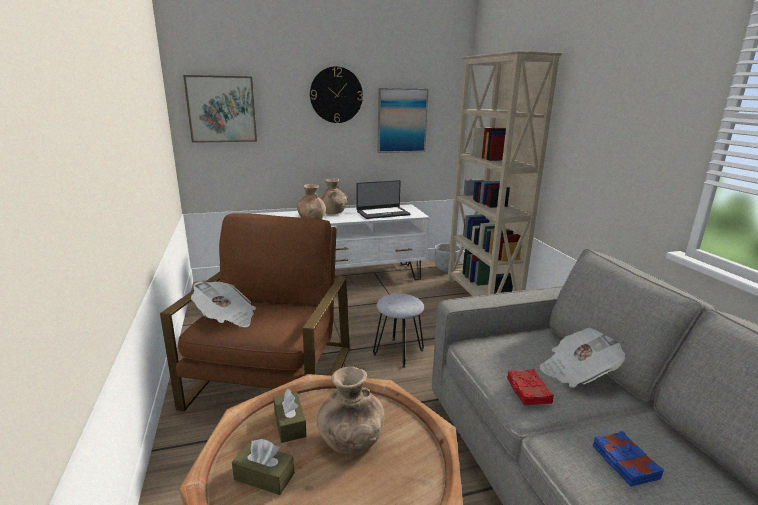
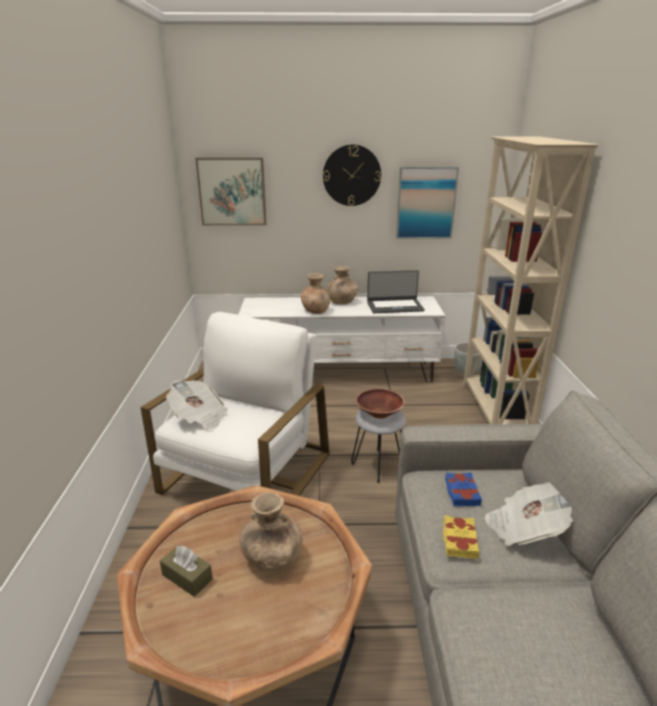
camera: 15 degrees right, 5 degrees up
brown armchair [160,213,350,411] -> white armchair [140,312,330,496]
brown tissue box [273,389,307,443] -> none
red book [507,369,554,406] -> yellow book [443,515,479,559]
blue book [593,431,664,487] -> blue book moved to [445,472,482,506]
none -> brown bowl [355,389,405,419]

